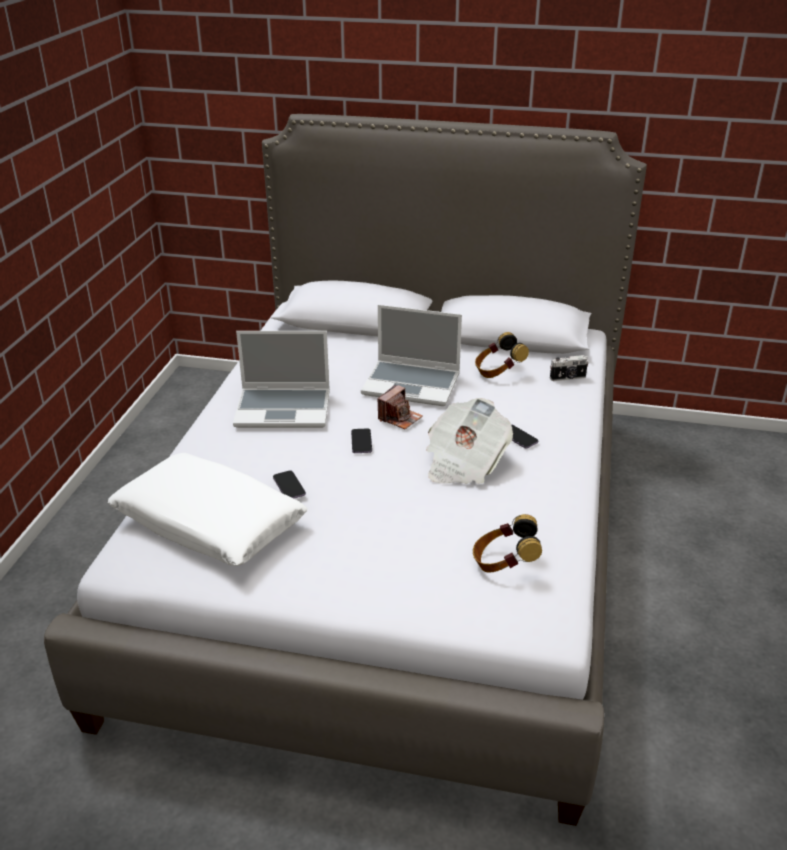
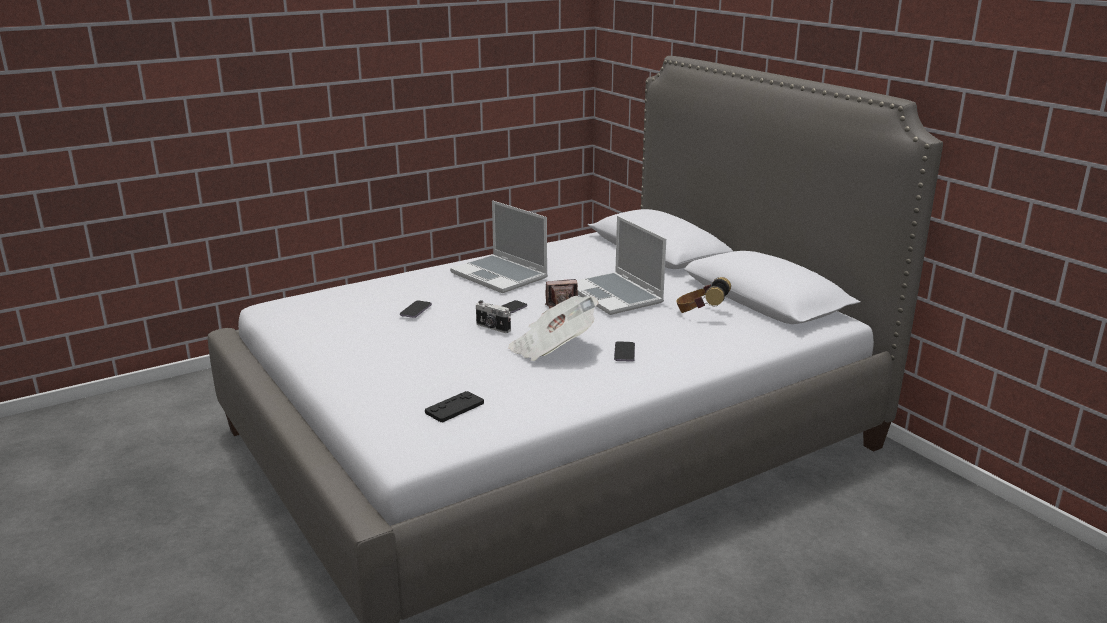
camera: 45 degrees right, 10 degrees down
white pillow [108,453,308,566] -> none
headphones [473,514,542,573] -> black game controller [425,391,484,422]
camera [550,355,589,381] -> camera moved to [476,300,511,333]

